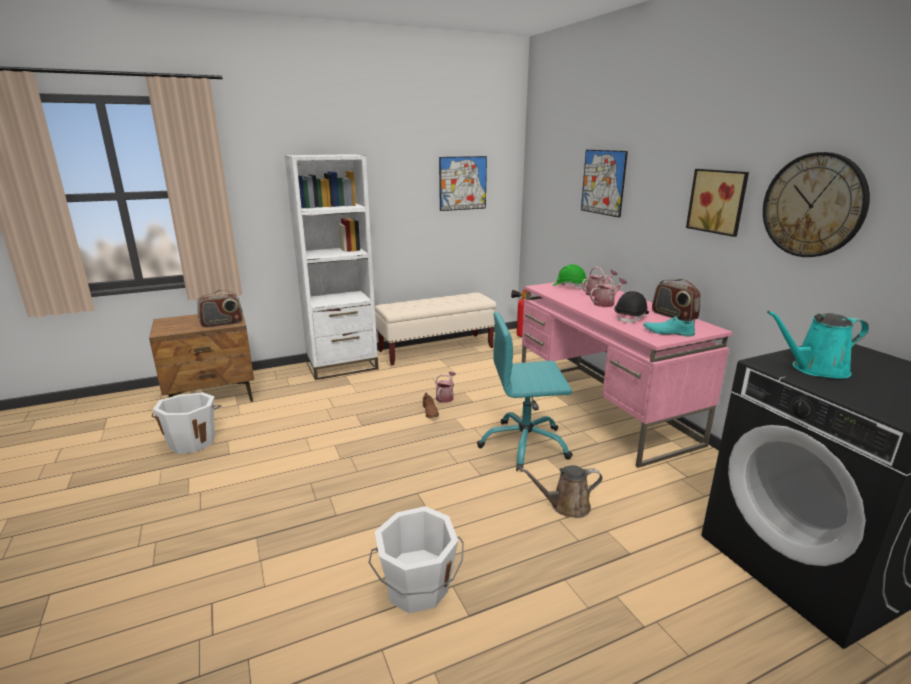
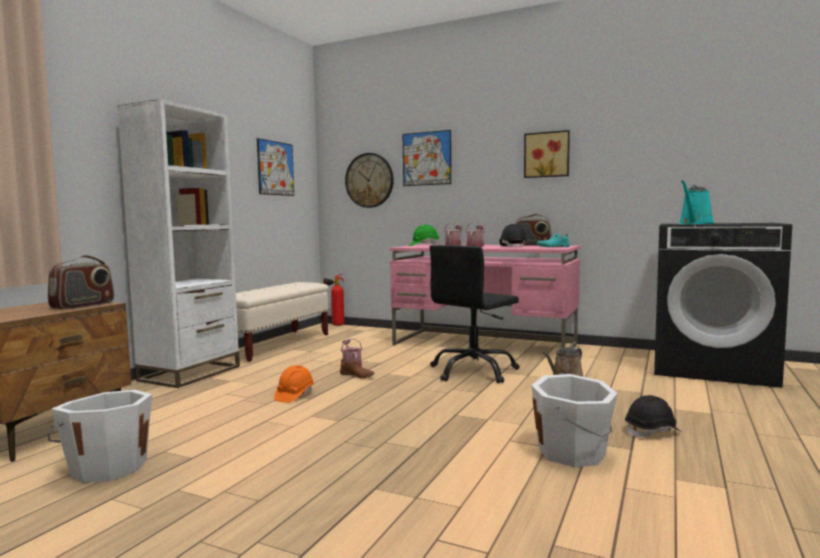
camera: 40 degrees left, 15 degrees down
turquoise office chair [477,312,573,472] -> black office chair [429,245,519,383]
wall clock [763,152,870,257] -> wall clock moved to [345,153,394,208]
none -> orange hard hat [274,365,314,403]
none -> black hard hat [625,395,680,437]

